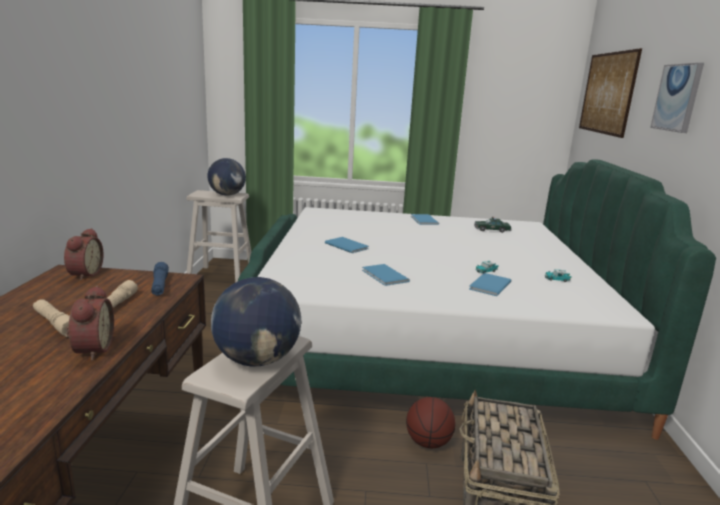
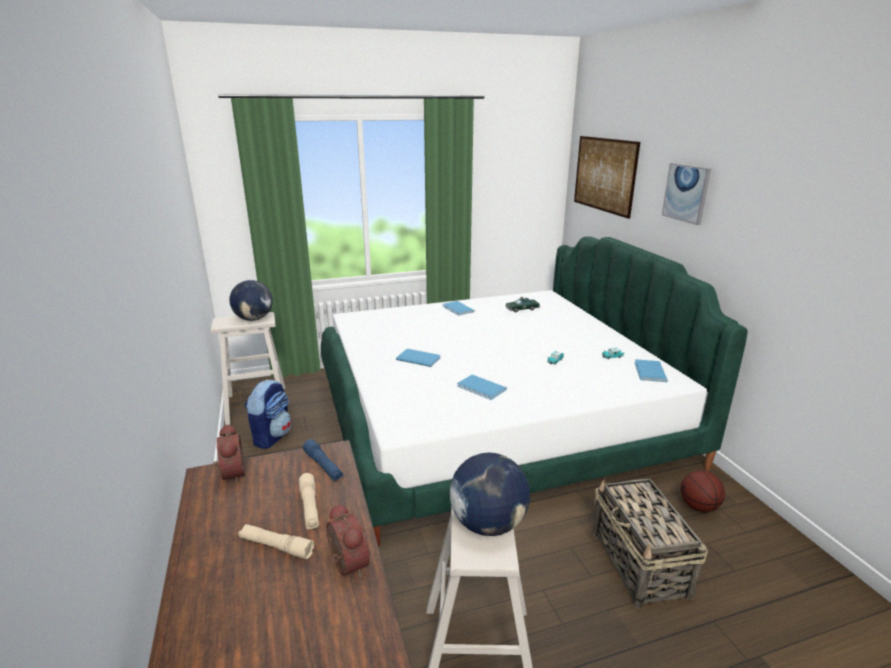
camera: 20 degrees left, 5 degrees up
basketball [406,397,455,448] -> basketball moved to [681,470,725,512]
blue book [469,273,512,296] -> blue book moved to [635,359,668,382]
none -> backpack [245,380,291,449]

